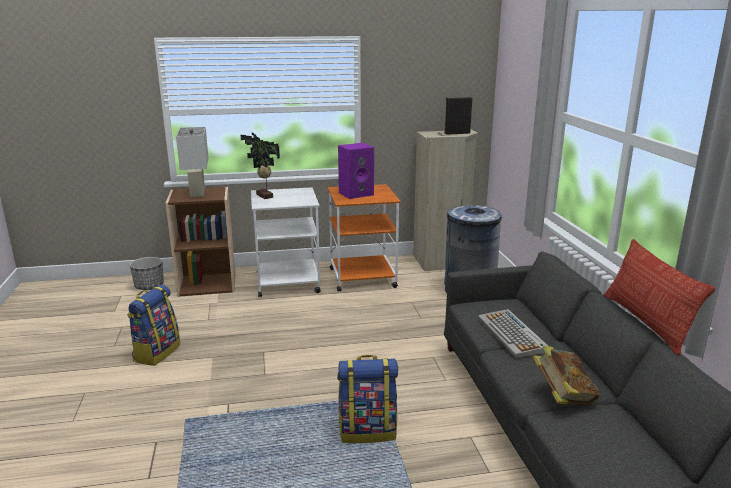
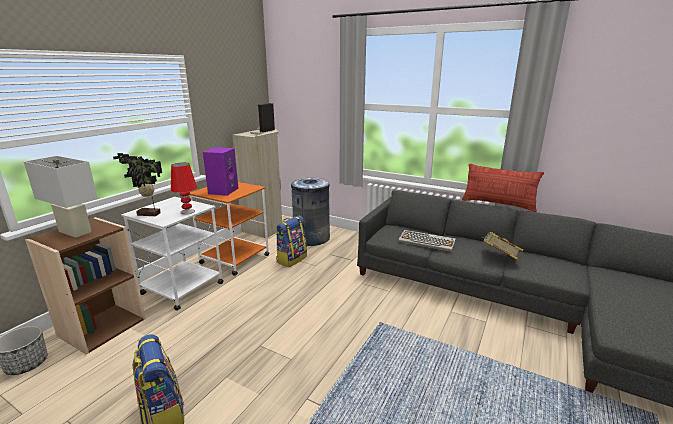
camera: 50 degrees left, 0 degrees up
backpack [337,355,398,443] -> backpack moved to [276,216,307,267]
none -> red table lamp [171,163,197,215]

